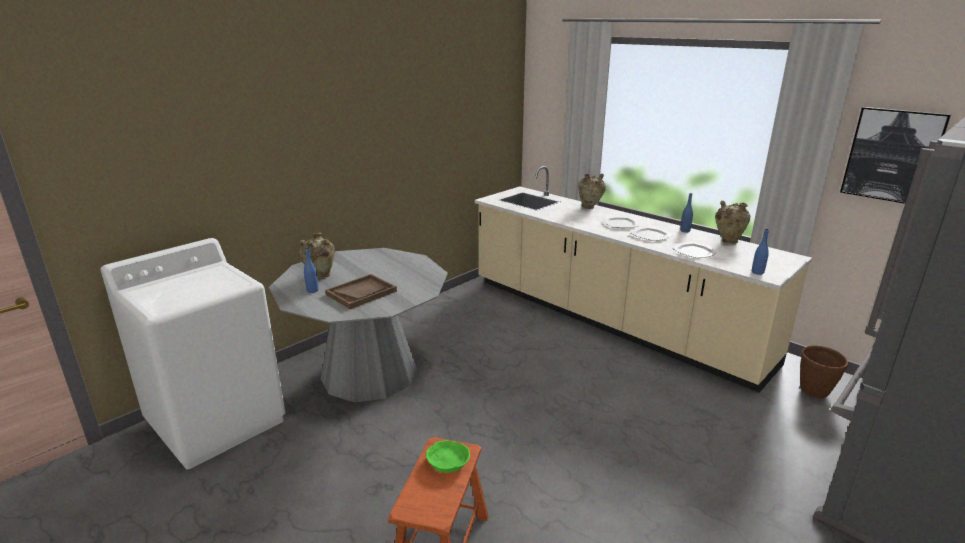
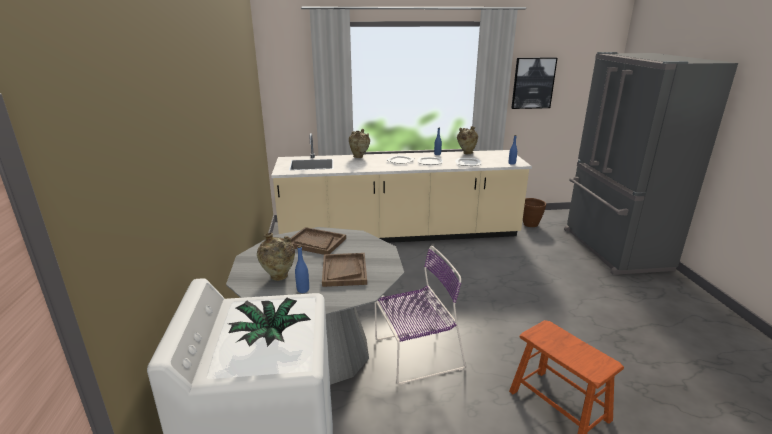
camera: 50 degrees left, 0 degrees up
green bowl [426,440,470,473] -> none
none -> potted plant [229,297,311,347]
none -> brown tray [290,227,346,255]
none -> purple chair [375,246,466,385]

